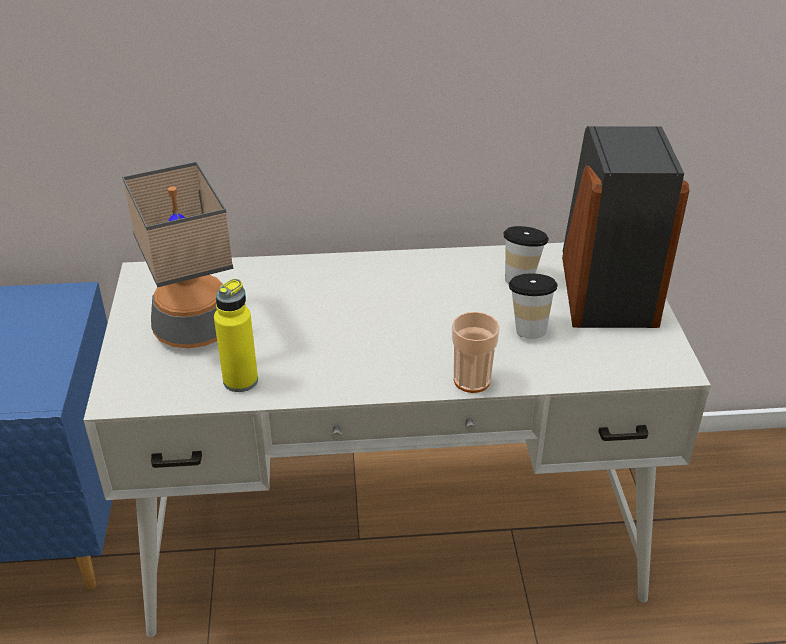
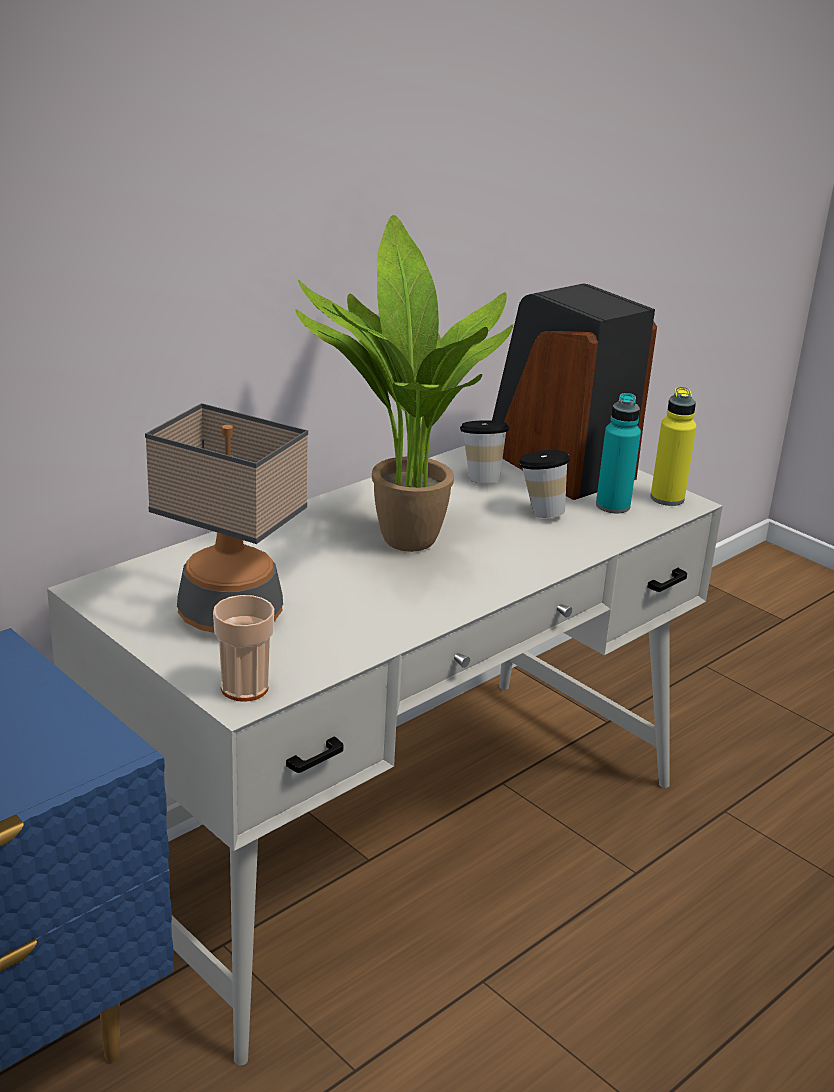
camera: 40 degrees left, 10 degrees down
yellow bottle [214,279,258,392] -> yellow bottle moved to [650,387,696,506]
cup [452,312,500,393] -> cup moved to [213,595,274,701]
none -> potted plant [295,215,513,552]
none -> turquoise bottle [596,393,641,513]

